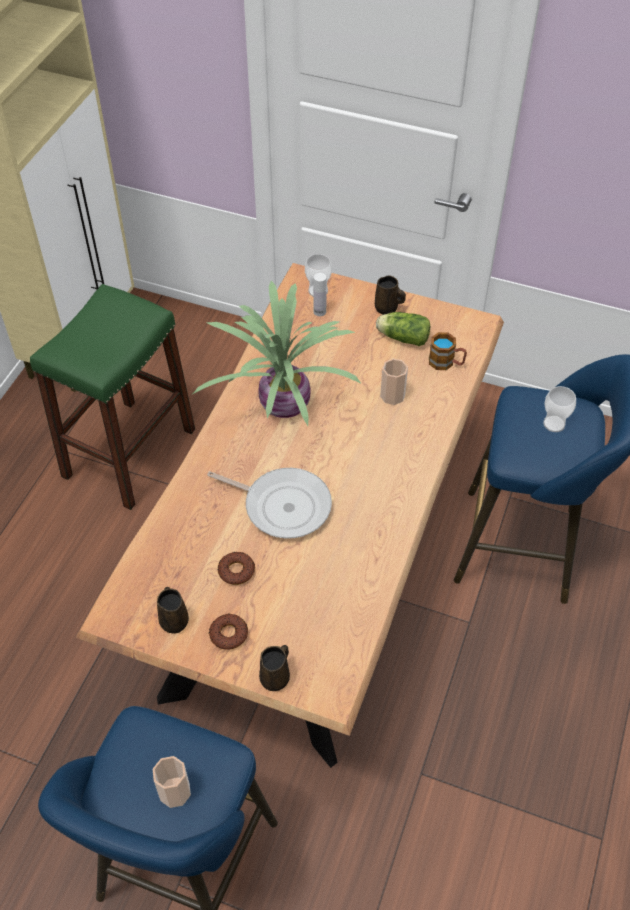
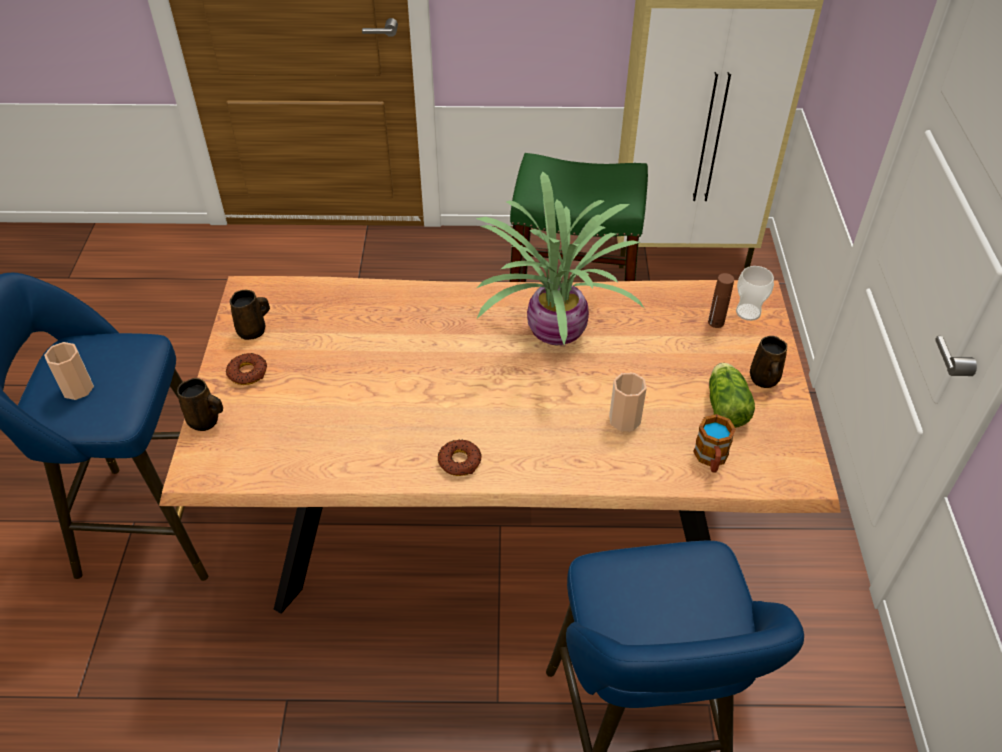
camera: 70 degrees right, 5 degrees down
frying pan [207,468,332,539] -> none
donut [218,552,255,585] -> donut moved to [438,440,482,476]
white bottle [313,273,327,316] -> brown bottle [708,273,734,328]
cup [543,386,576,432] -> none

